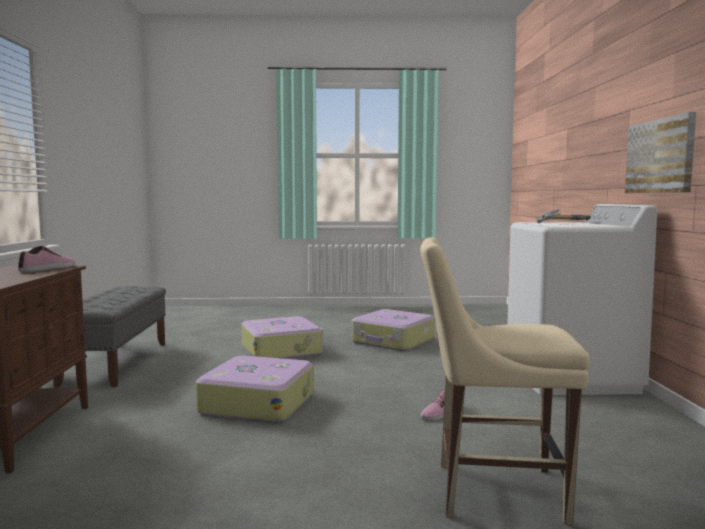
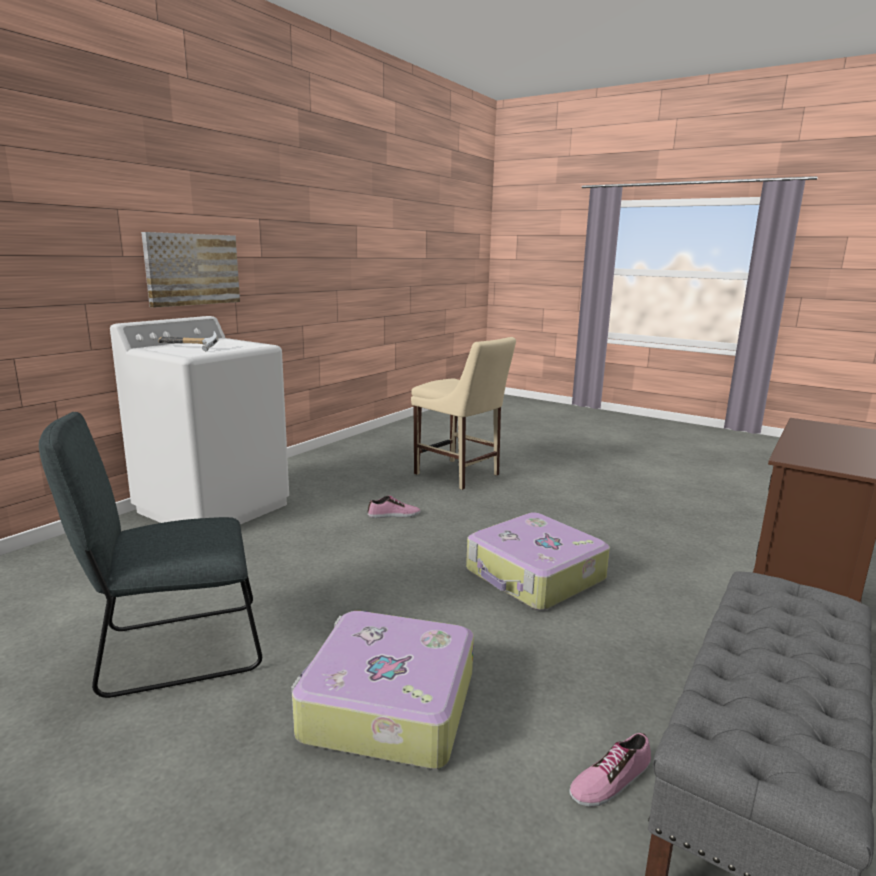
camera: 145 degrees left, 10 degrees up
shoe [18,246,75,272] -> shoe moved to [569,733,651,807]
suitcase [352,309,435,351] -> grey chair [39,412,262,698]

